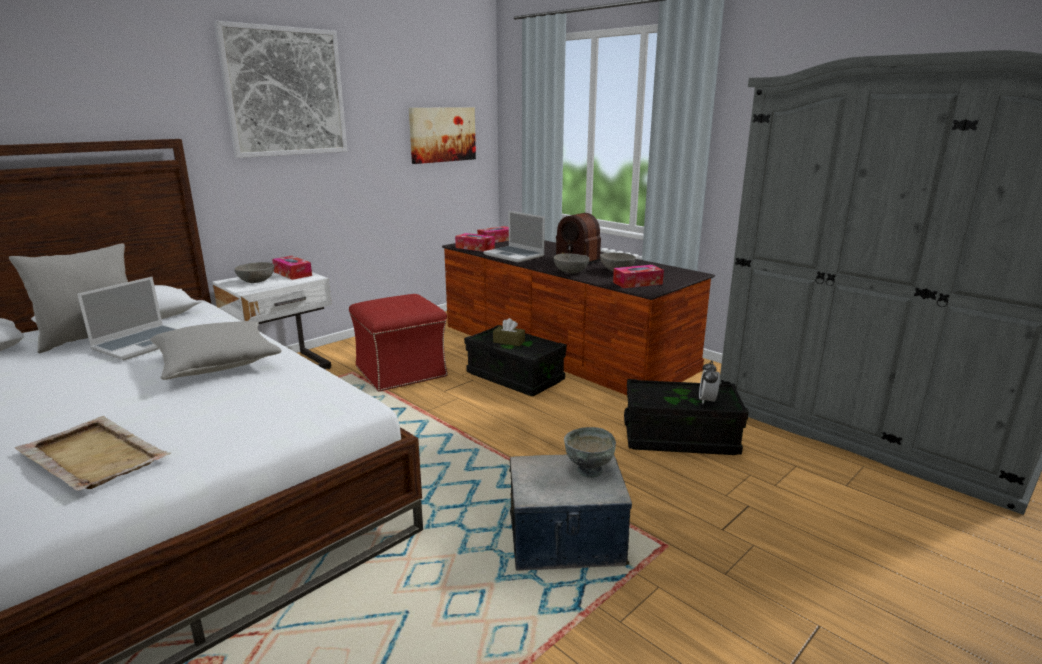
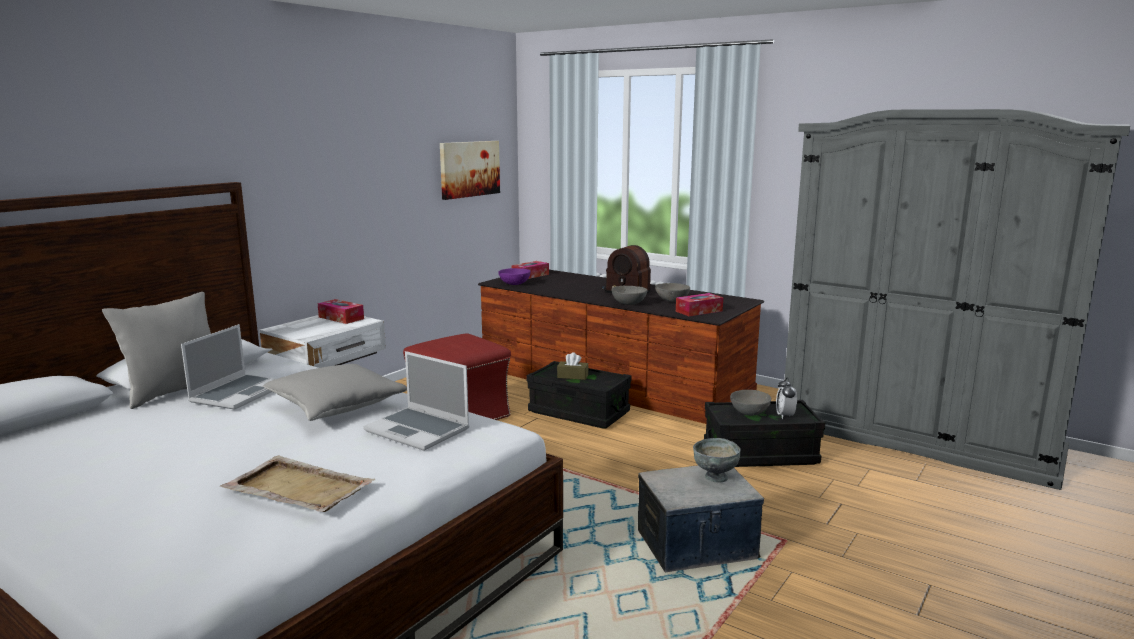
camera: 10 degrees left, 5 degrees down
picture [214,21,347,158] -> none
grey bowl [234,262,275,283] -> grey bowl moved to [730,390,771,416]
tissue box [455,233,495,252] -> purple bowl [498,268,531,285]
laptop [483,211,545,262] -> laptop moved to [363,351,470,451]

